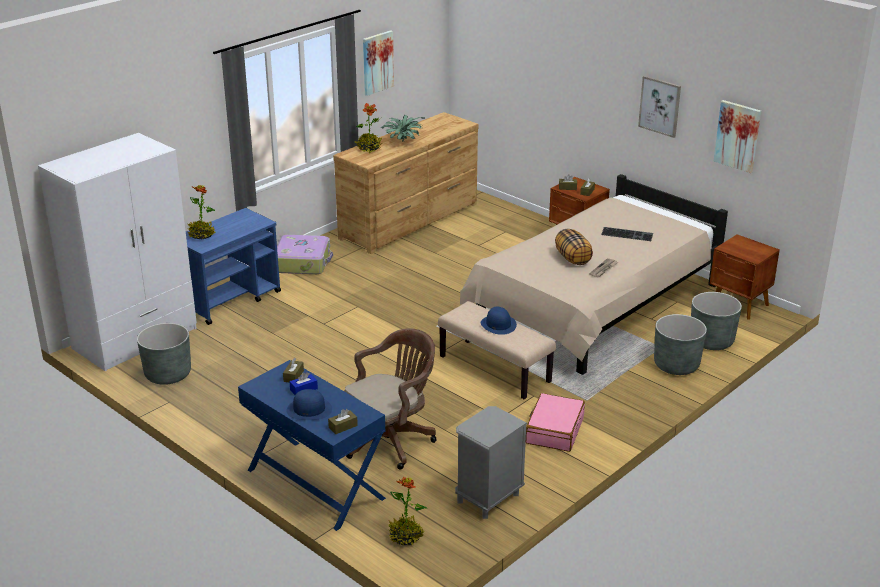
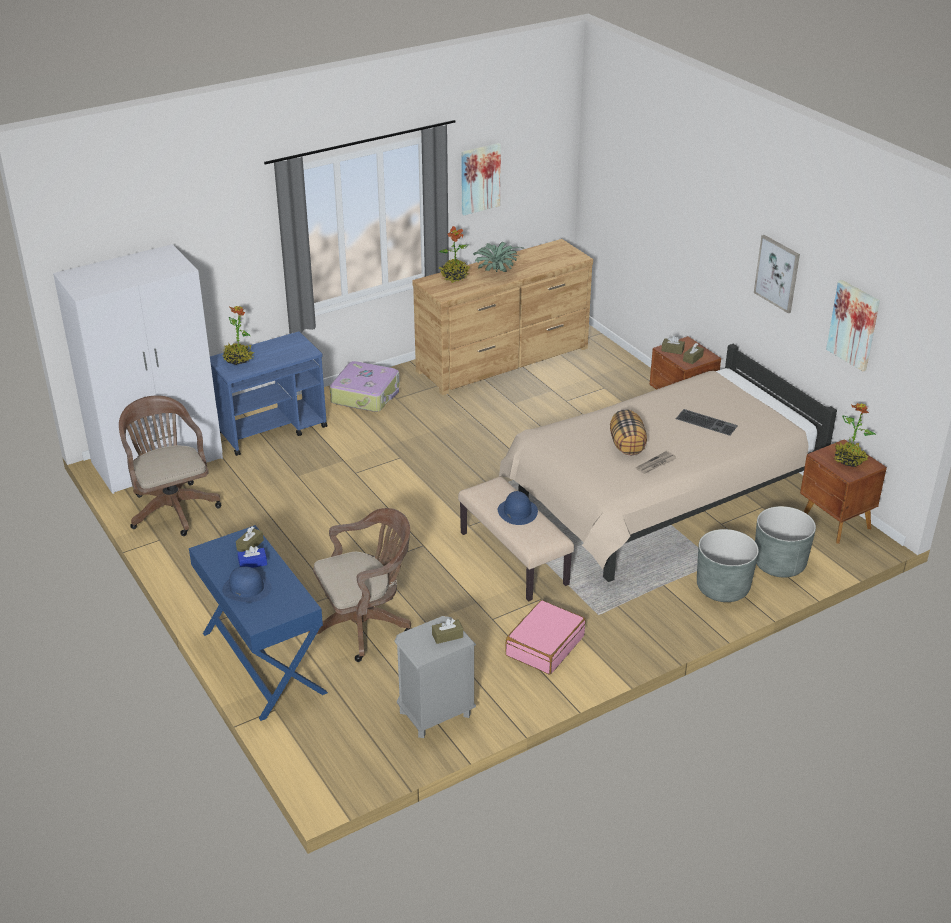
camera: 15 degrees right, 5 degrees up
grey planter [137,323,191,385] -> brown office chair [119,396,221,536]
brown tissue box [328,409,358,434] -> brown tissue box moved to [432,619,463,644]
potted plant [388,477,427,545] -> potted plant moved to [834,403,876,467]

